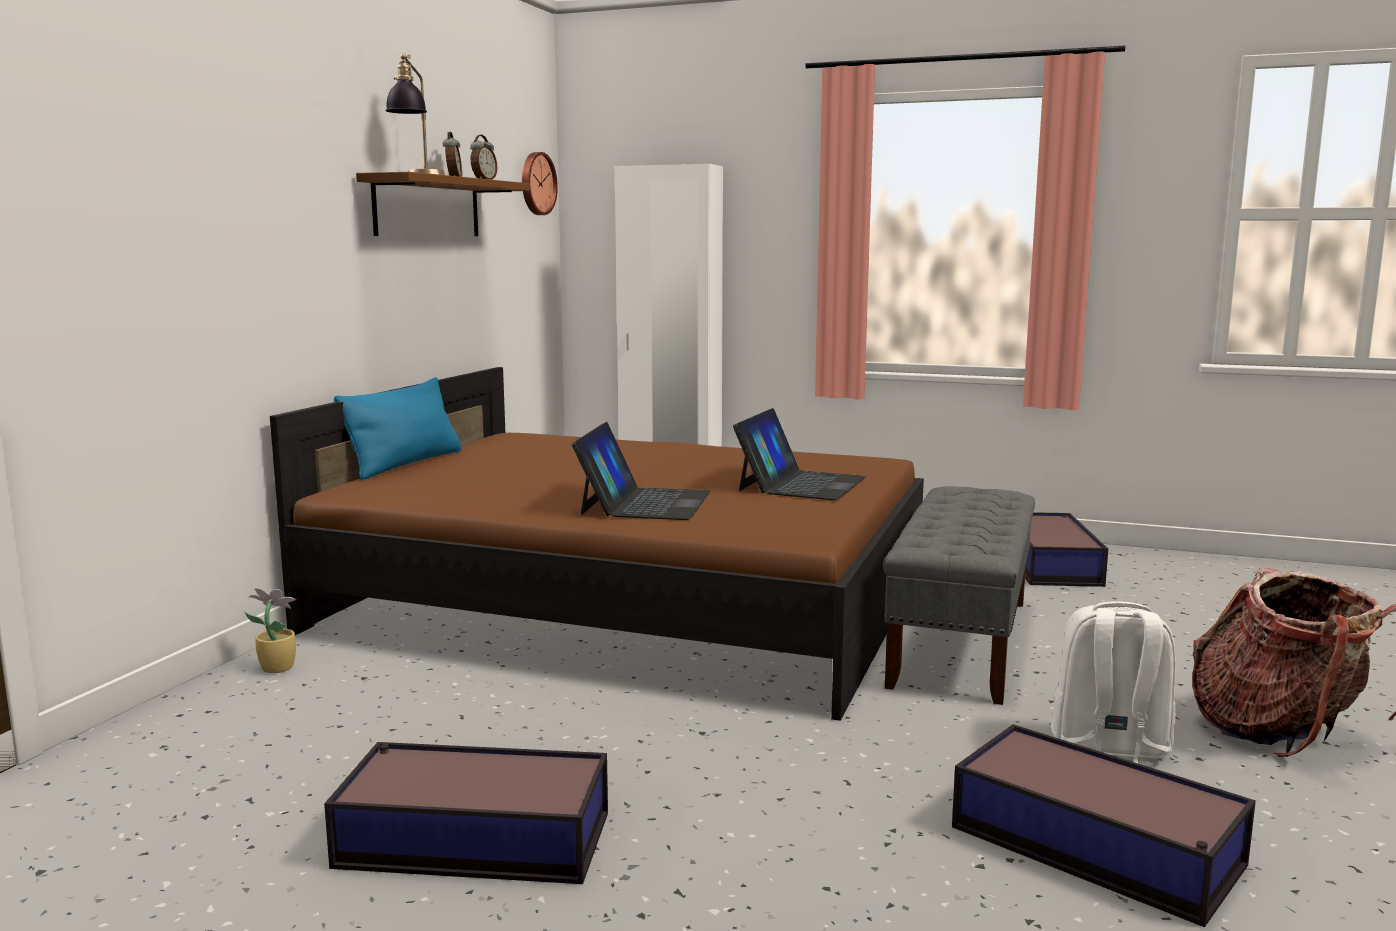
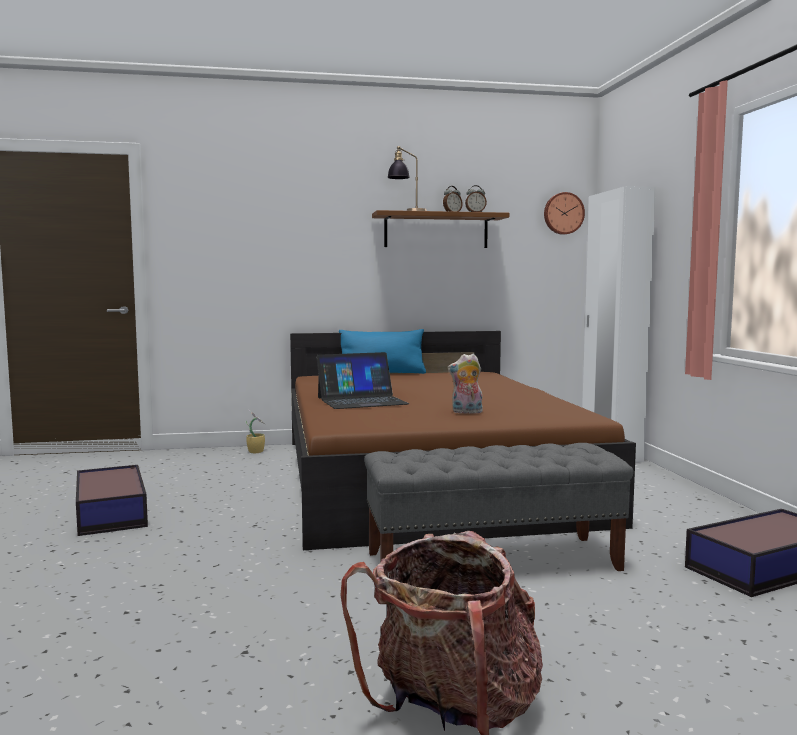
camera: 60 degrees right, 5 degrees down
laptop [733,408,867,500] -> plush toy [448,354,483,414]
storage box [952,724,1256,927] -> none
white backpack [1051,601,1176,763] -> none

